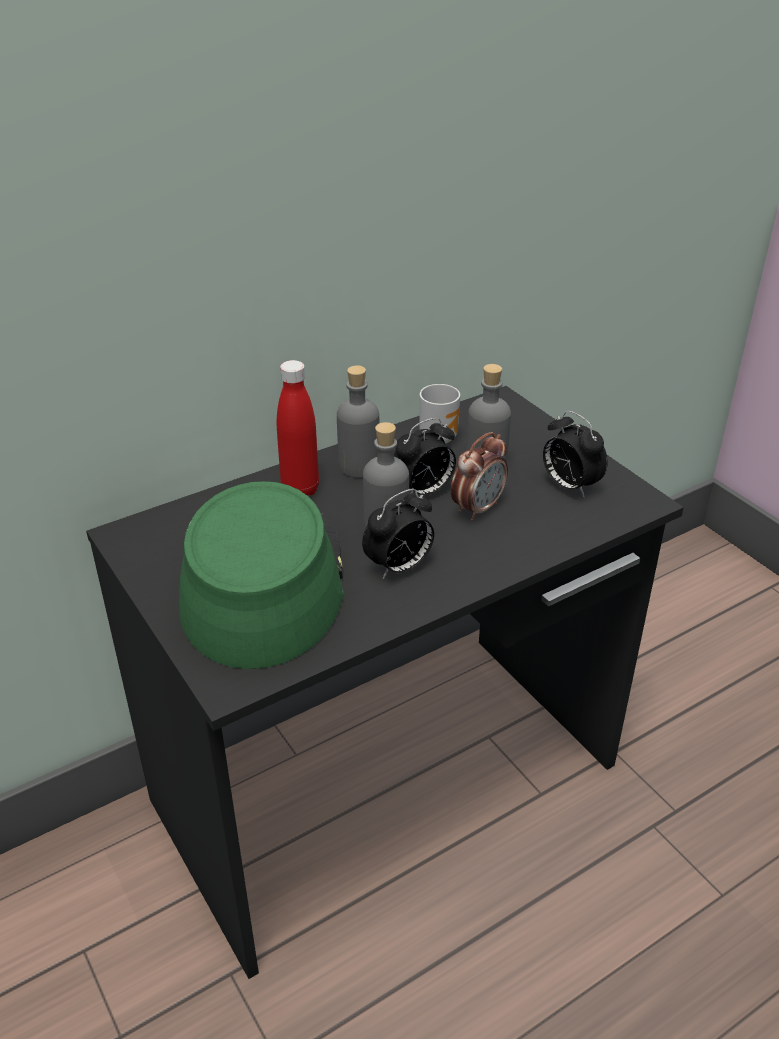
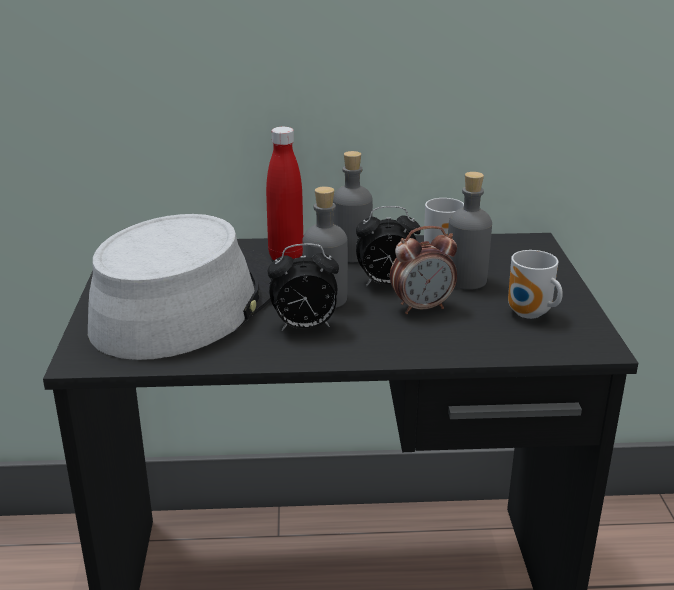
camera: 30 degrees right, 10 degrees down
green hat [179,481,344,669] -> grey hat [88,214,272,360]
alarm clock [543,410,608,498] -> mug [508,250,563,319]

